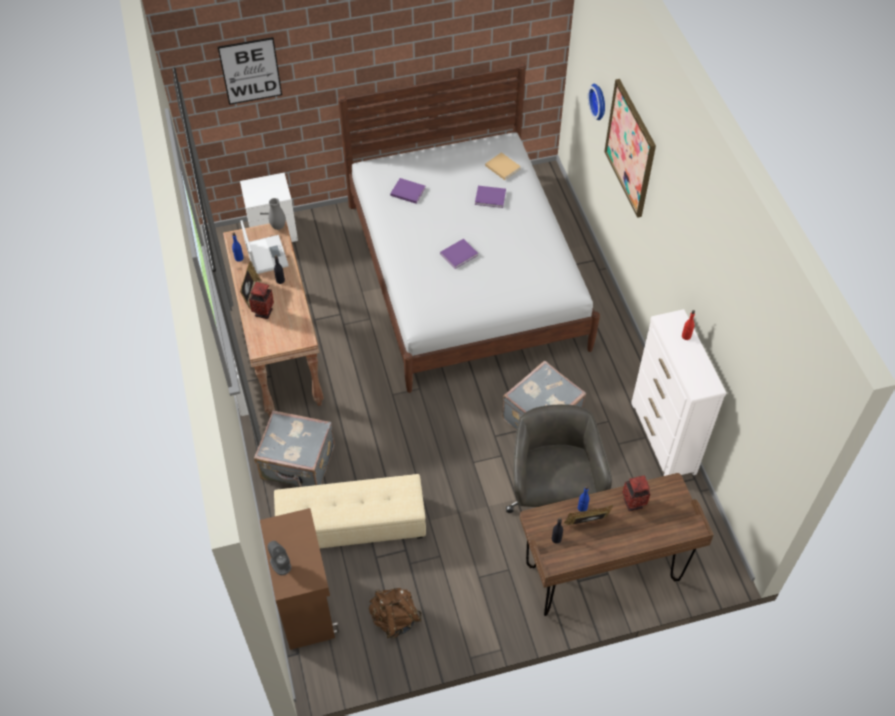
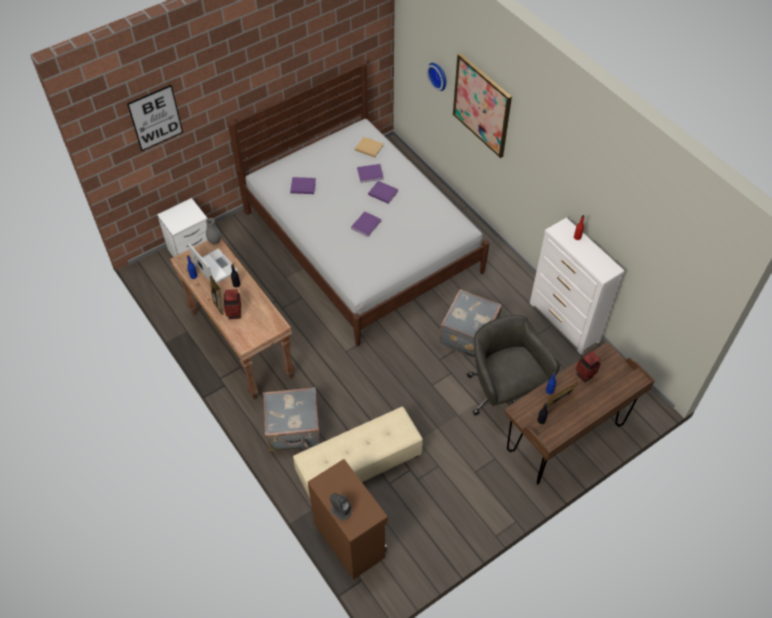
camera: 20 degrees left, 0 degrees up
brown backpack [369,588,422,638] -> none
none -> purple book [368,181,399,204]

